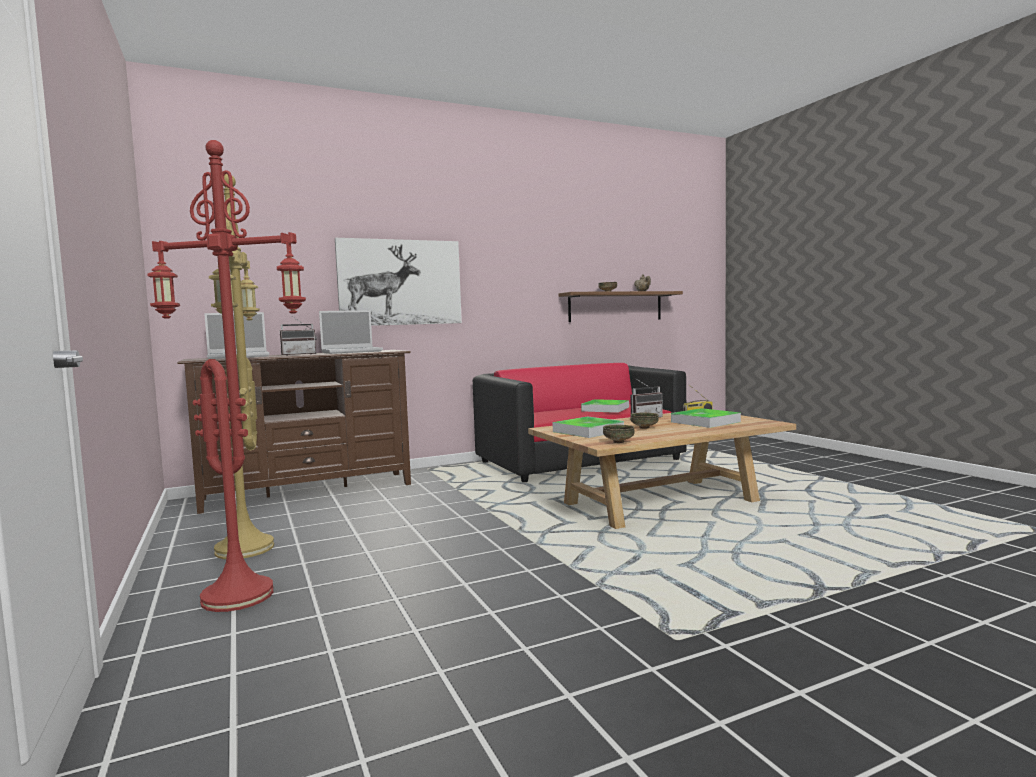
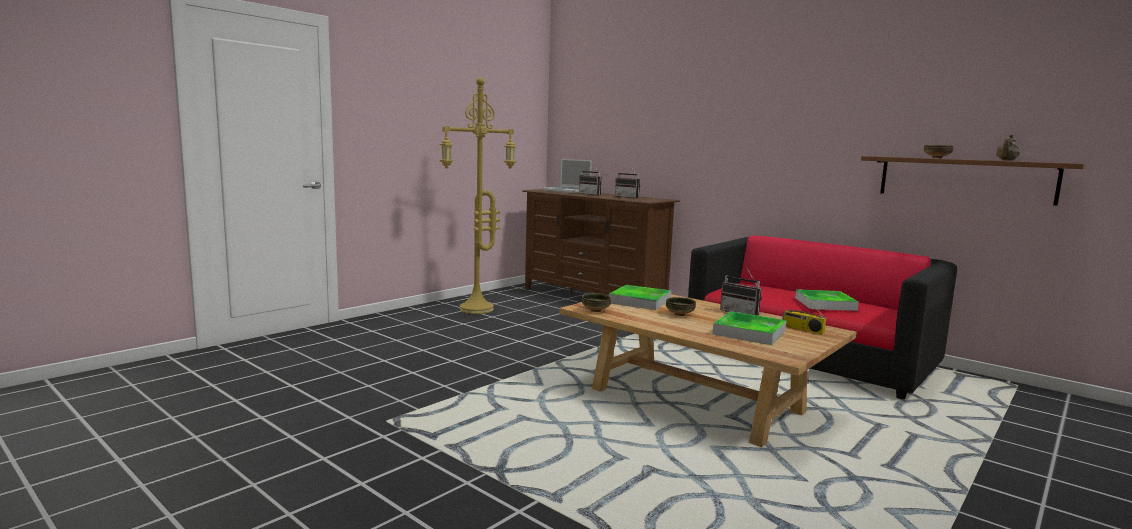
camera: 65 degrees right, 5 degrees up
red floor lamp [147,140,306,612] -> none
laptop [319,310,383,354] -> radio [615,169,640,199]
picture [335,238,462,326] -> none

